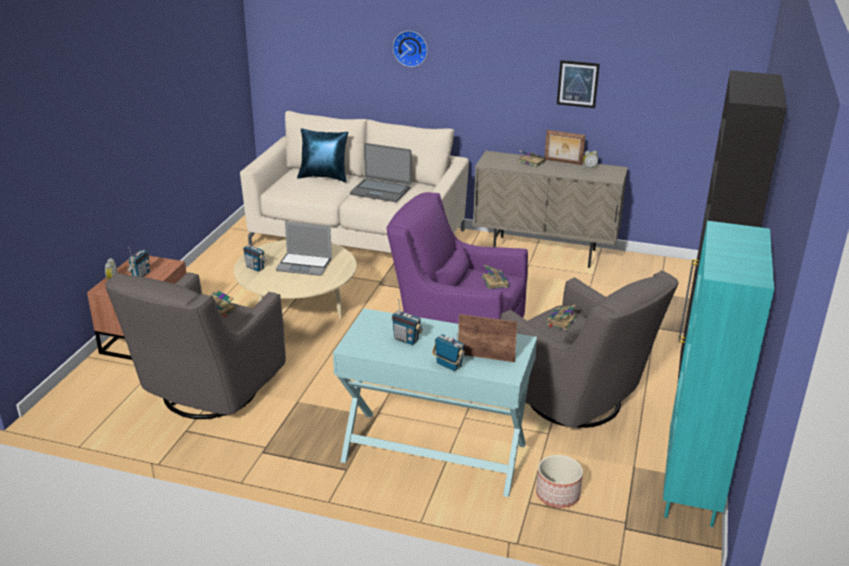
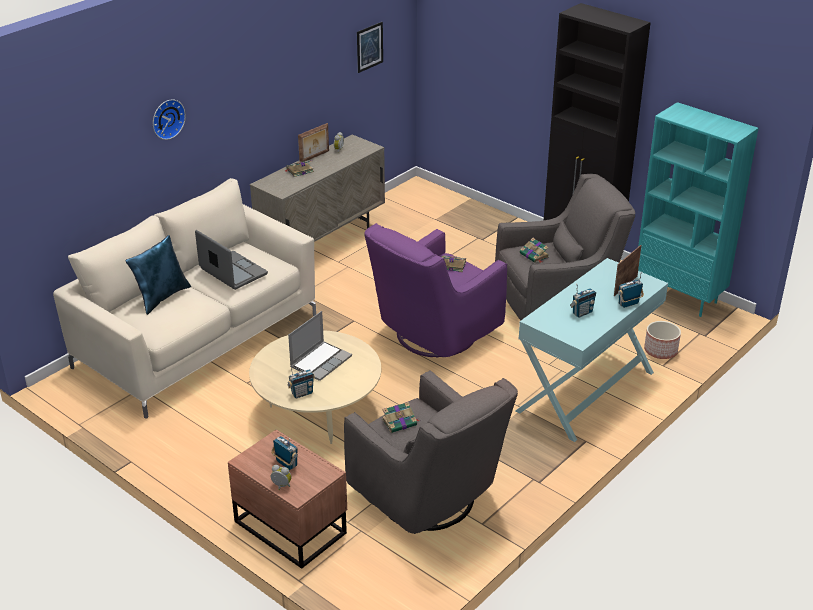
camera: 65 degrees left, 5 degrees up
laptop [350,143,411,202] -> laptop turned 90 degrees counterclockwise [195,230,268,290]
picture [557,60,600,108] -> picture moved to [357,22,383,73]

